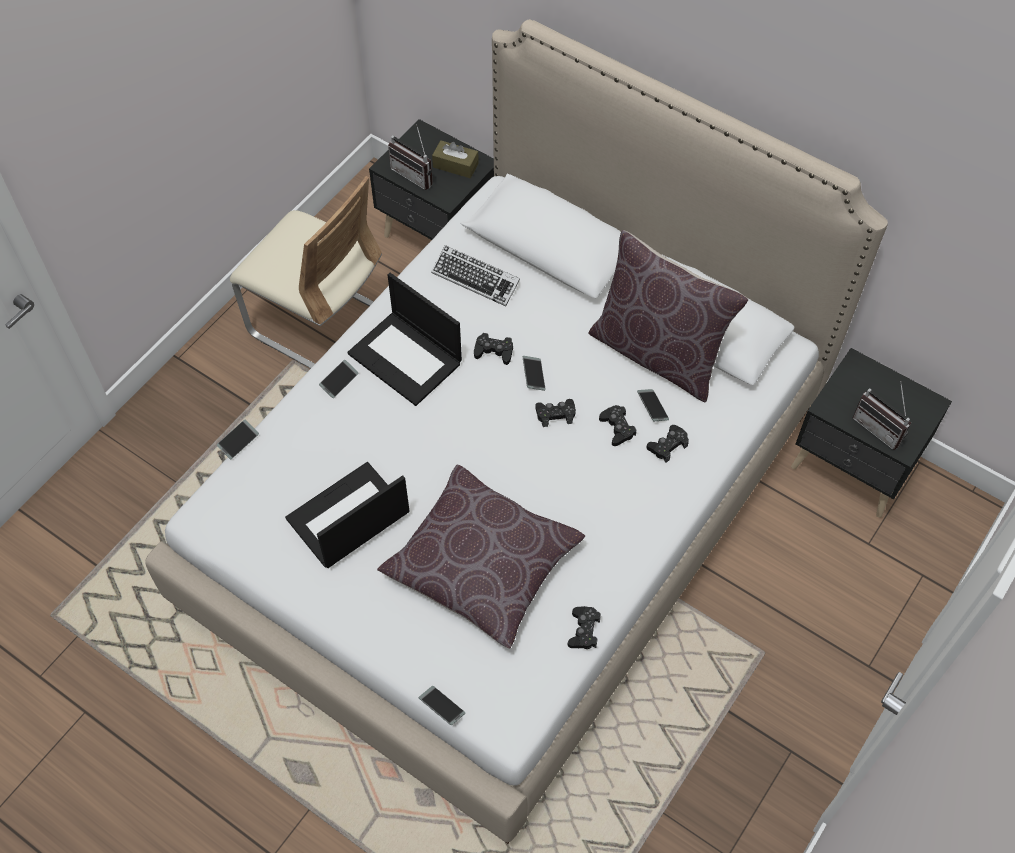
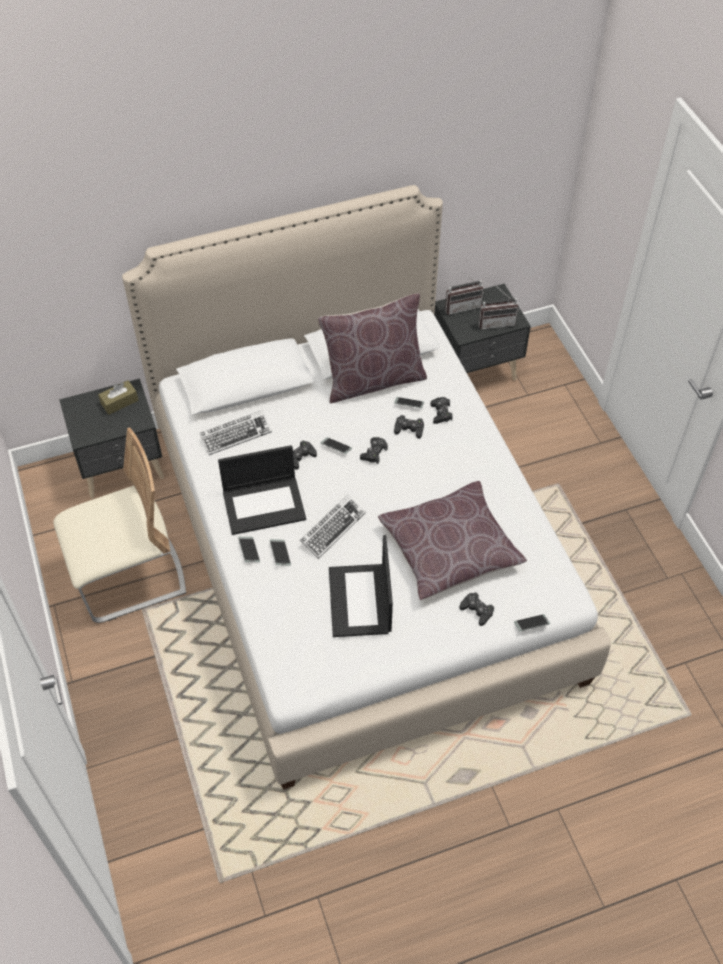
camera: 55 degrees left, 5 degrees down
phone [217,419,259,459] -> phone moved to [270,539,291,566]
radio [388,124,433,190] -> radio moved to [445,269,483,315]
black game controller [568,606,601,649] -> black game controller moved to [459,592,494,626]
none -> keyboard [300,494,366,559]

